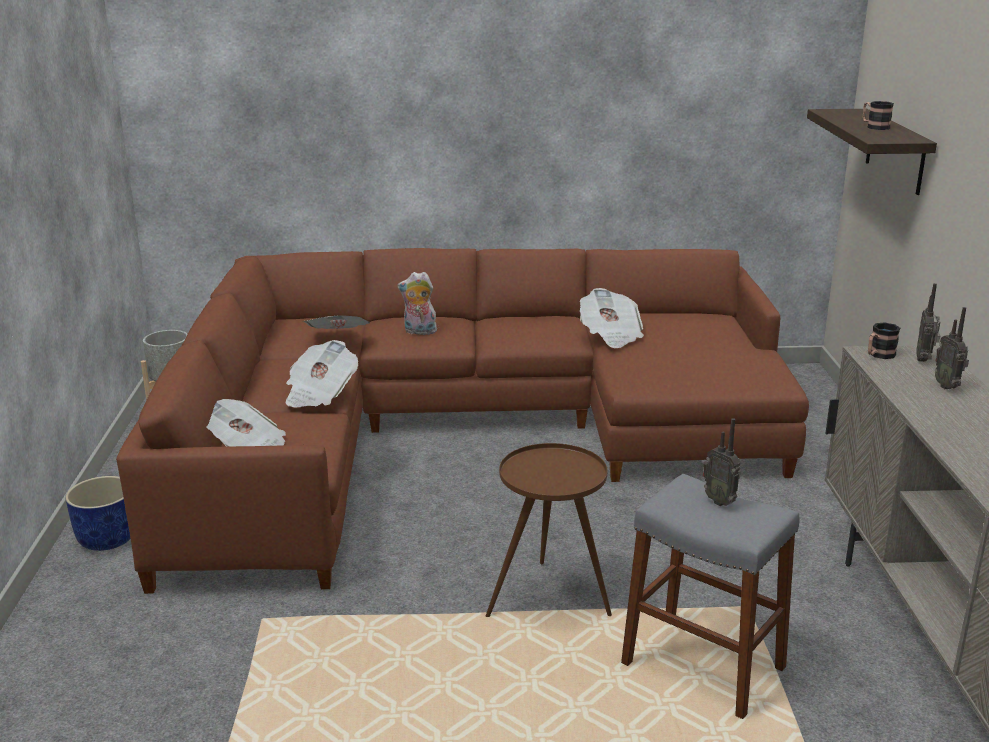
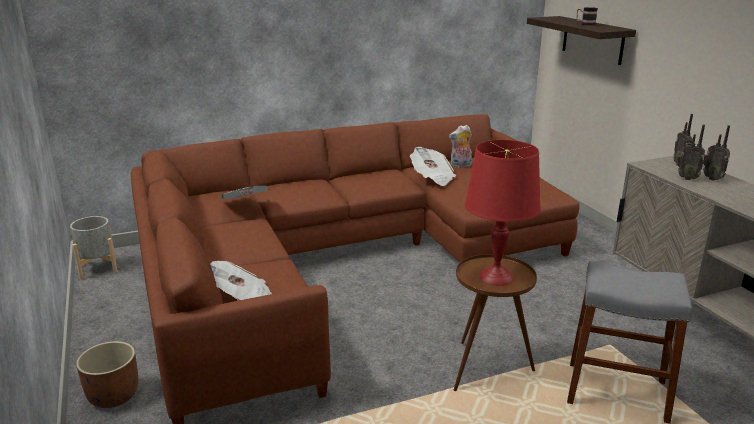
camera: 20 degrees left, 0 degrees up
blue planter [65,476,131,551] -> brown planter [76,341,138,408]
newspaper [285,340,358,407] -> none
plush toy [397,272,437,335] -> plush toy moved to [449,125,472,168]
radio [703,418,741,506] -> radio moved to [676,125,705,180]
mug [868,322,900,359] -> none
none -> red table lamp [465,140,541,286]

